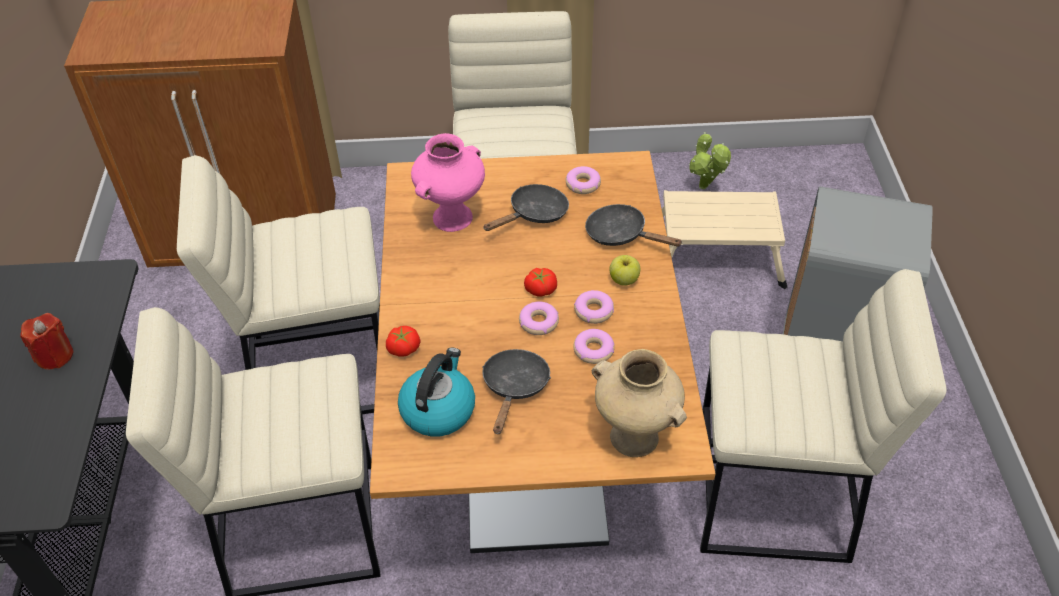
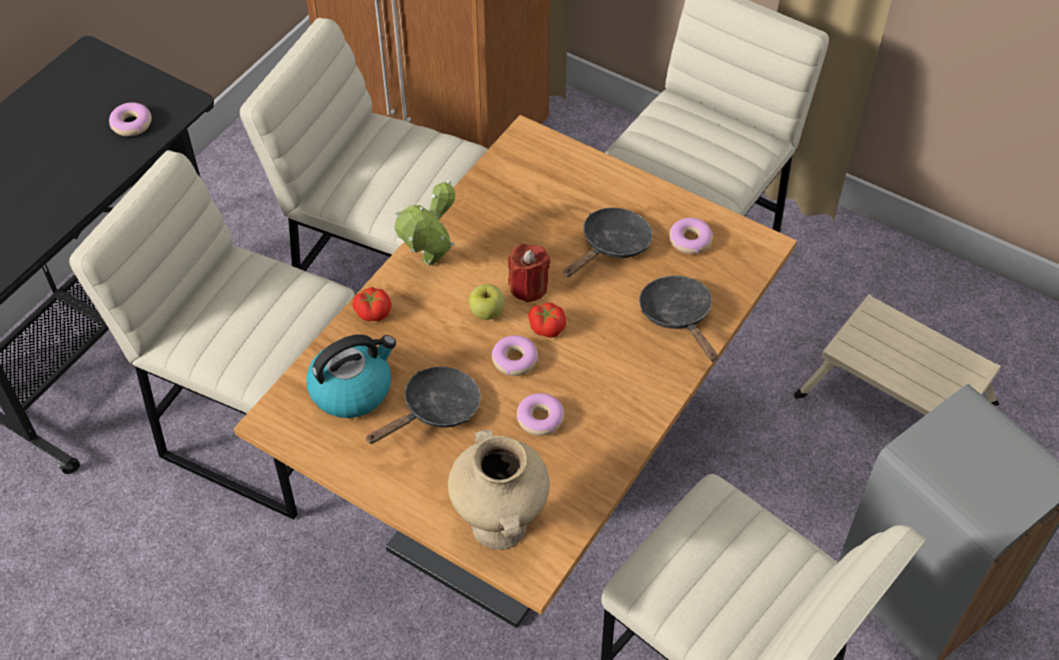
camera: 35 degrees right, 5 degrees up
red candle [20,313,73,369] -> red candle moved to [508,244,550,302]
pink vase [411,133,485,232] -> none
black frying pan [483,184,569,231] -> black frying pan turned 45 degrees counterclockwise [563,208,653,277]
donut [574,290,614,324] -> donut moved to [109,102,152,136]
apple [609,255,641,286] -> apple moved to [469,284,505,320]
potted plant [689,132,731,189] -> potted plant moved to [395,180,455,266]

